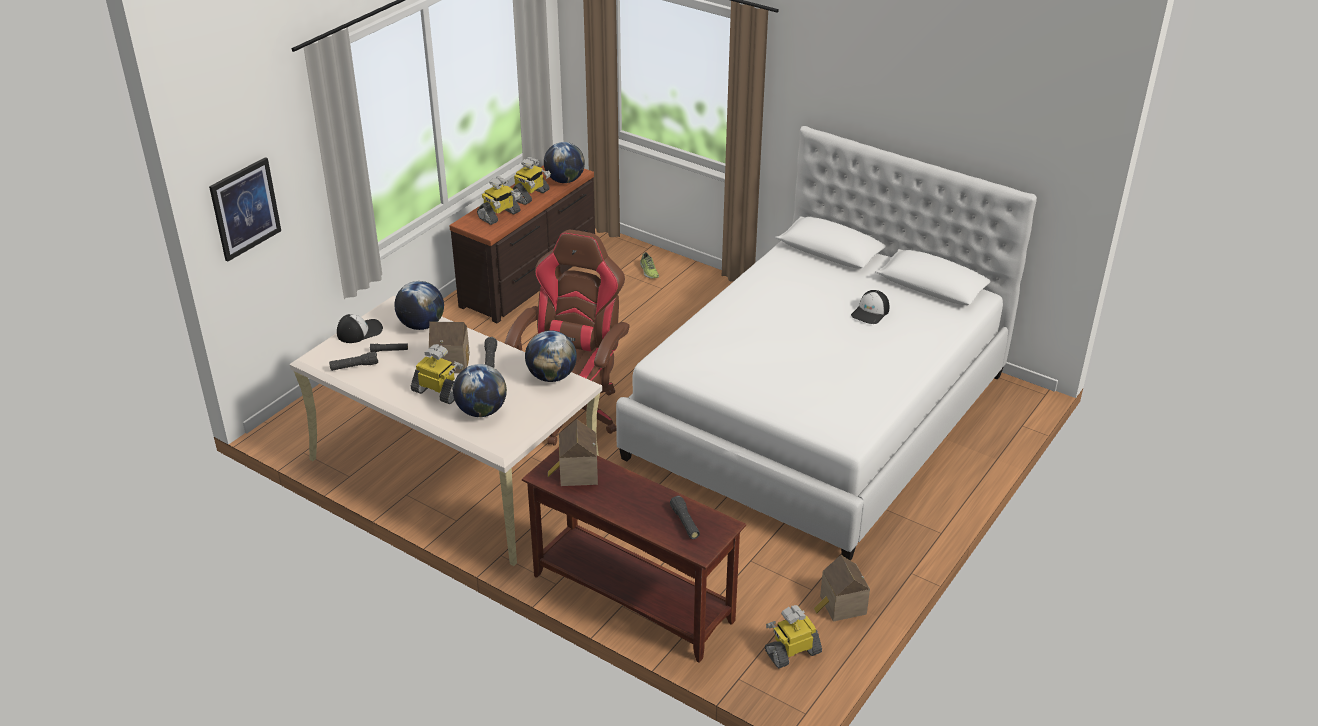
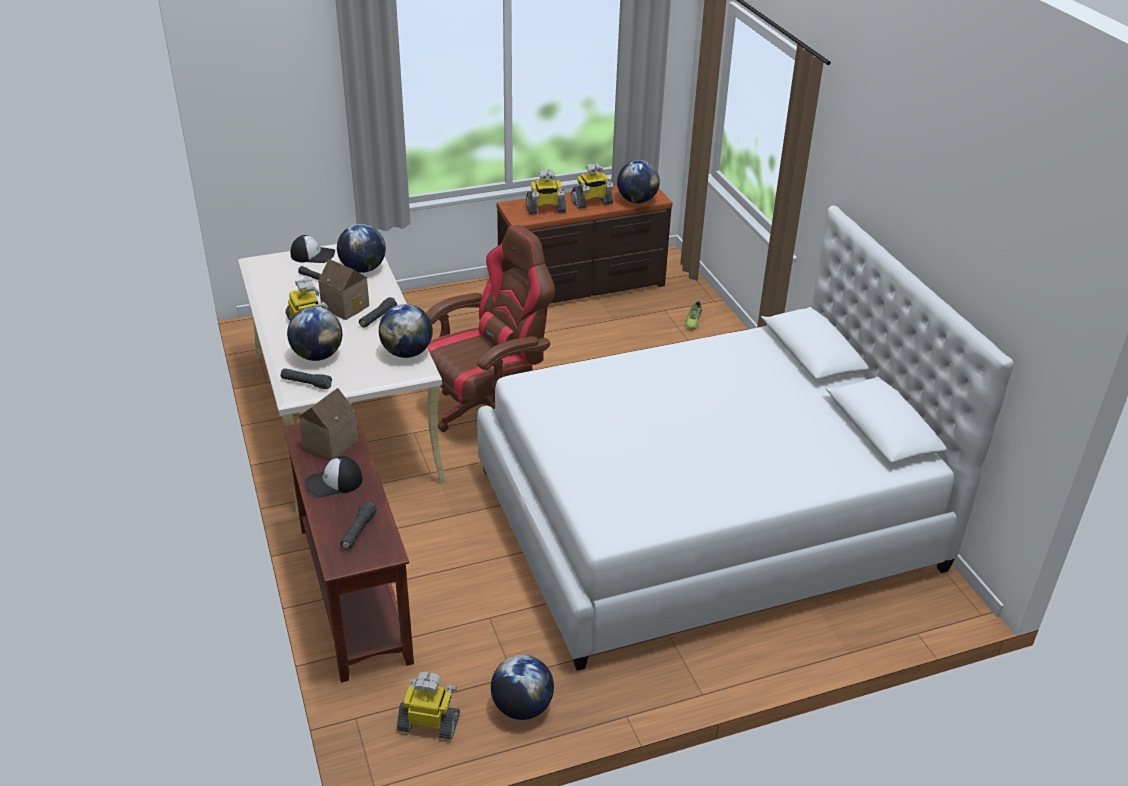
camera: 35 degrees right, 0 degrees up
picture [209,157,281,261] -> none
black flashlight [329,352,378,371] -> black flashlight moved to [281,368,332,389]
toy house [814,555,870,622] -> globe [491,655,554,720]
cap [851,290,889,324] -> cap moved to [305,456,363,498]

